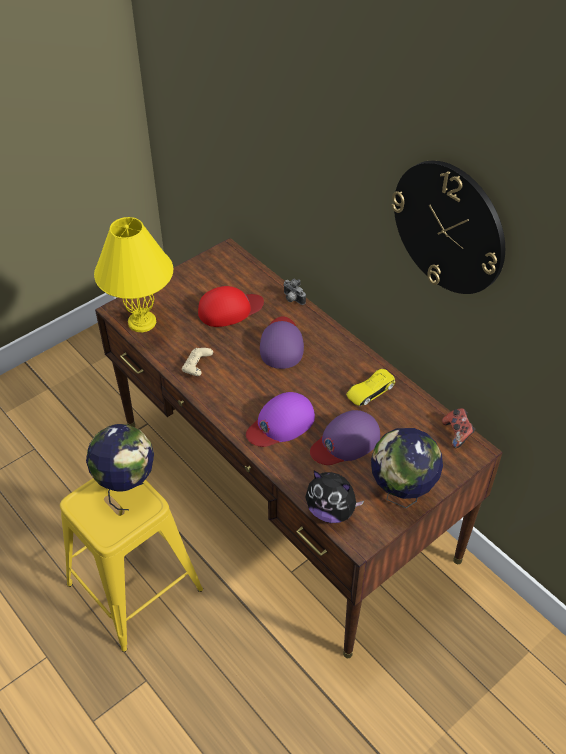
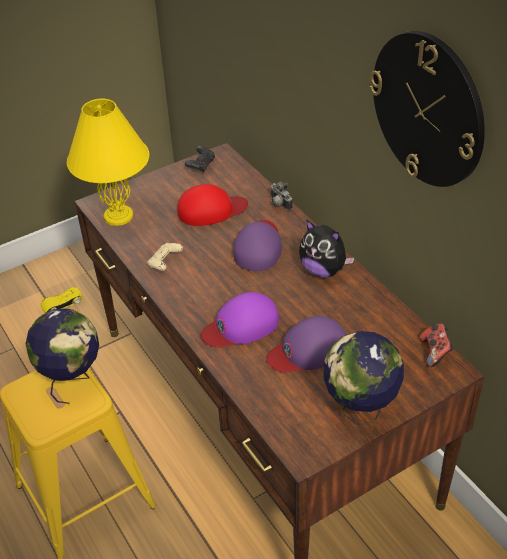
camera: 10 degrees right, 5 degrees down
plush toy [306,470,365,523] -> plush toy moved to [299,219,355,277]
yellow toy car [346,369,395,406] -> yellow toy car moved to [41,287,82,313]
none -> black game controller [185,146,215,173]

